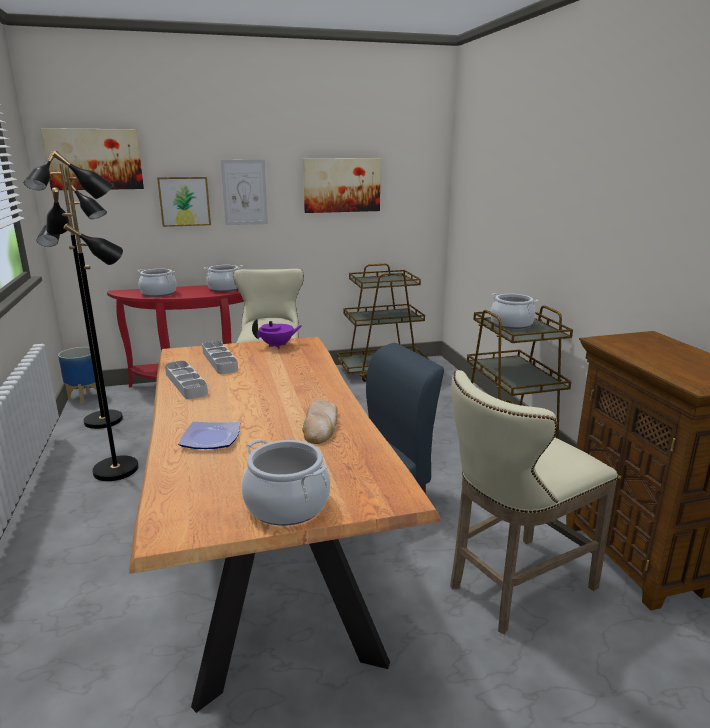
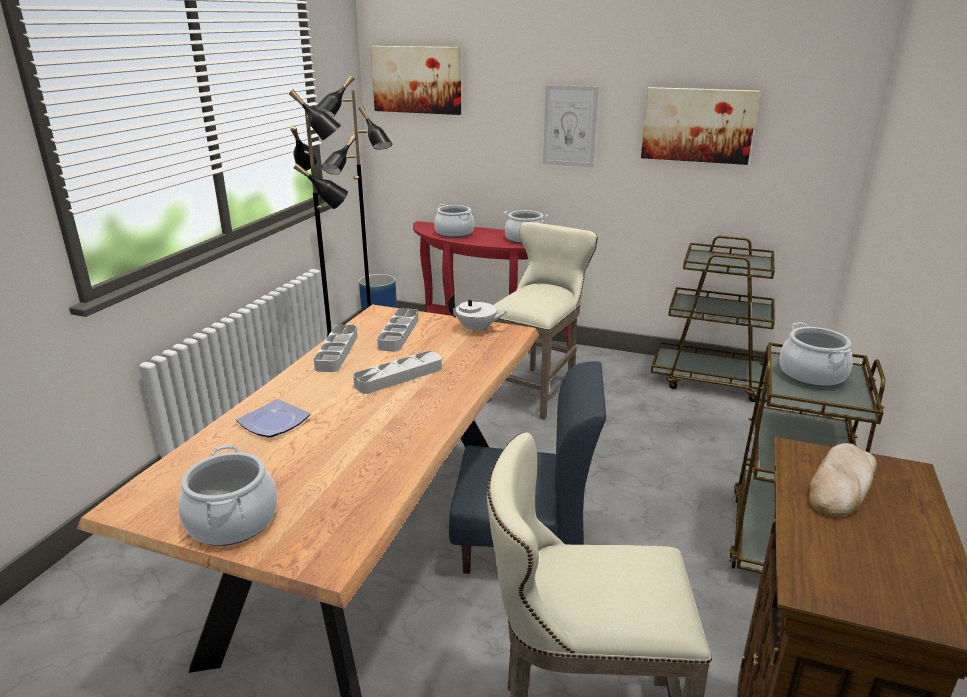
camera: 35 degrees right, 5 degrees up
picture [157,177,211,227] -> none
purple teapot [252,319,302,349] -> white teapot [448,294,508,334]
bread [303,399,337,444] -> bread moved to [809,443,877,517]
none -> grey tray [353,351,442,394]

